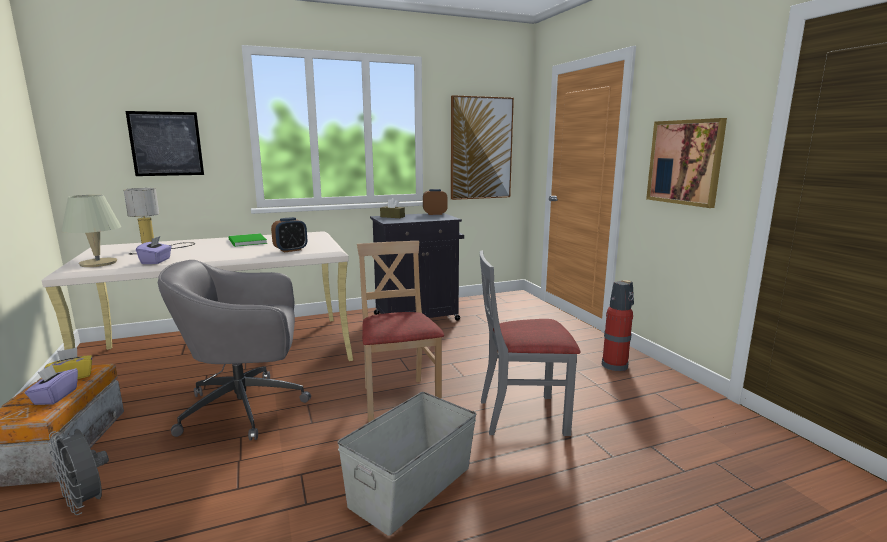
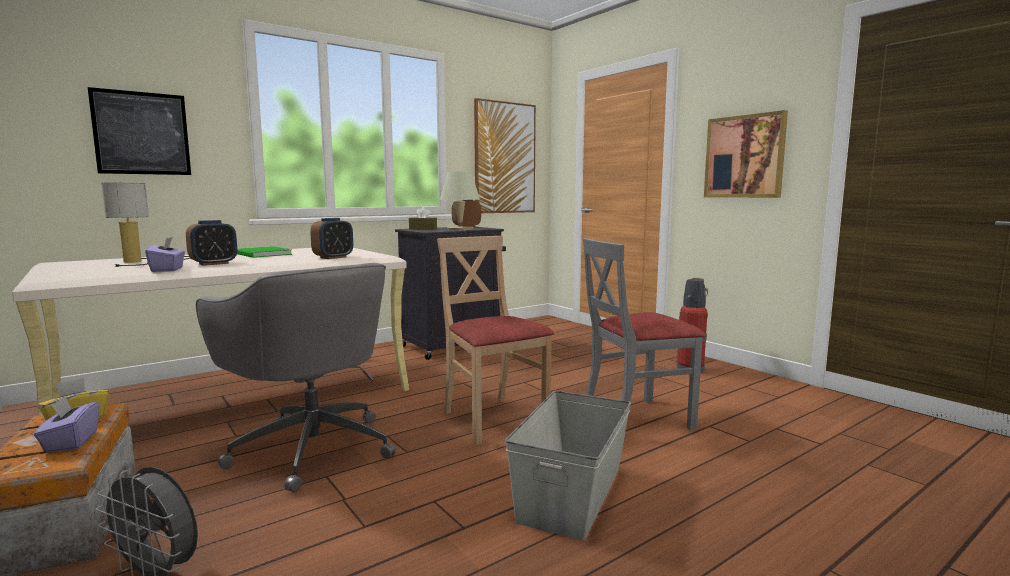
camera: 15 degrees left, 5 degrees down
beige table lamp [61,195,121,267] -> beige table lamp moved to [440,172,480,230]
grey office chair [158,260,311,440] -> grey office chair turned 105 degrees counterclockwise [196,263,396,492]
none -> alarm clock [186,220,237,266]

